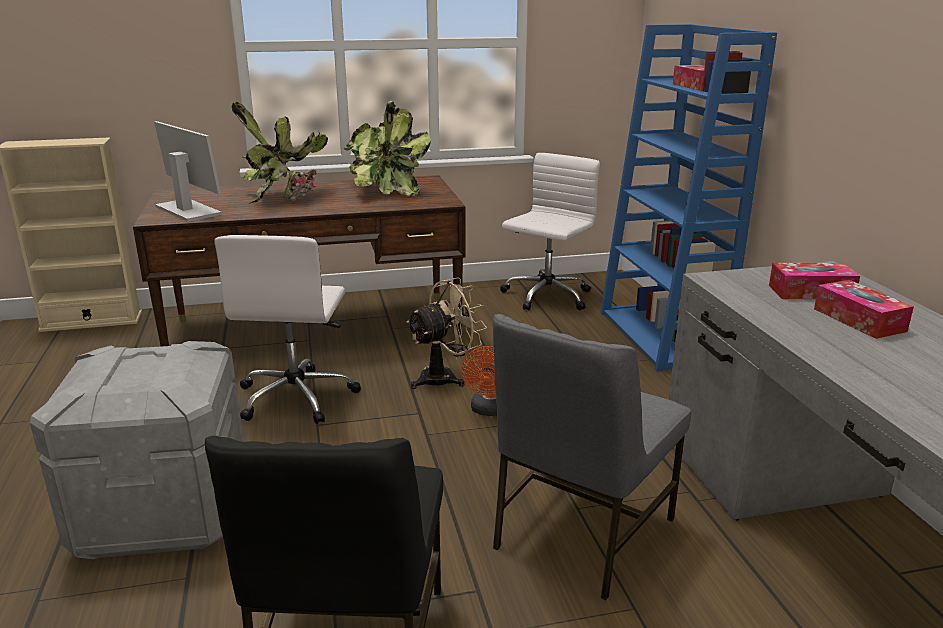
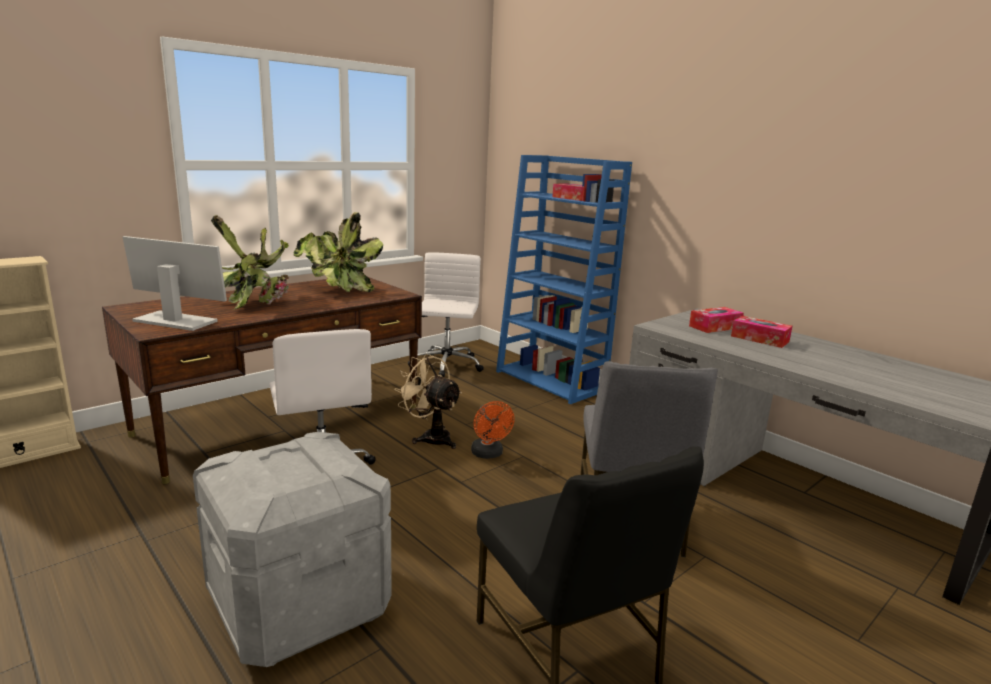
camera: 30 degrees left, 5 degrees down
beige fan [406,277,487,389] -> beige fan turned 75 degrees counterclockwise [394,354,462,449]

